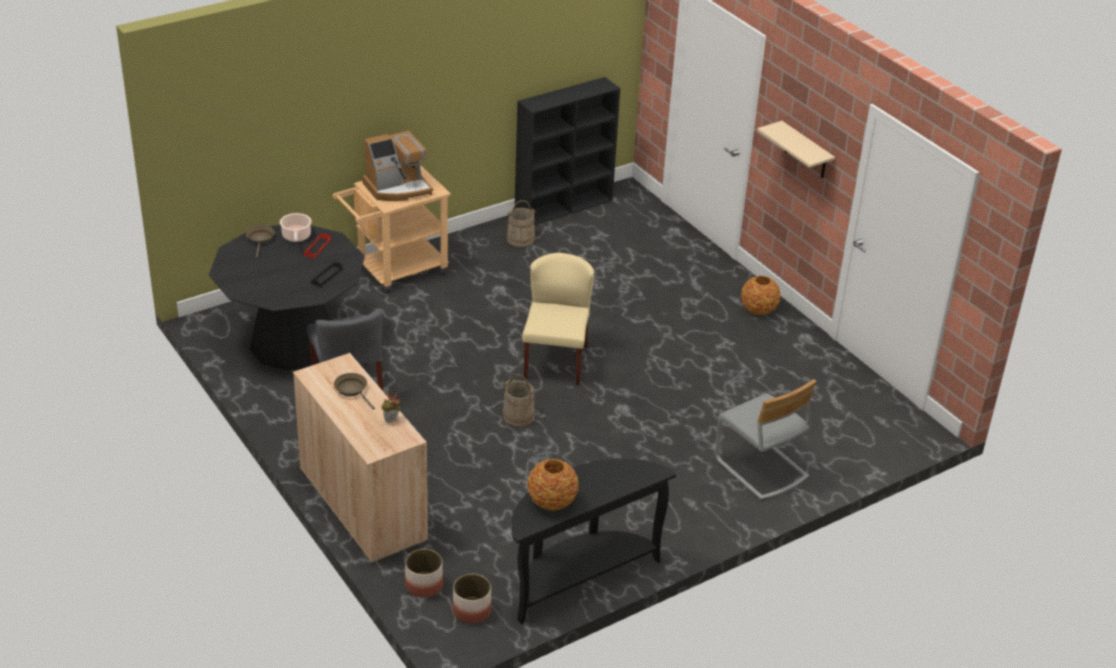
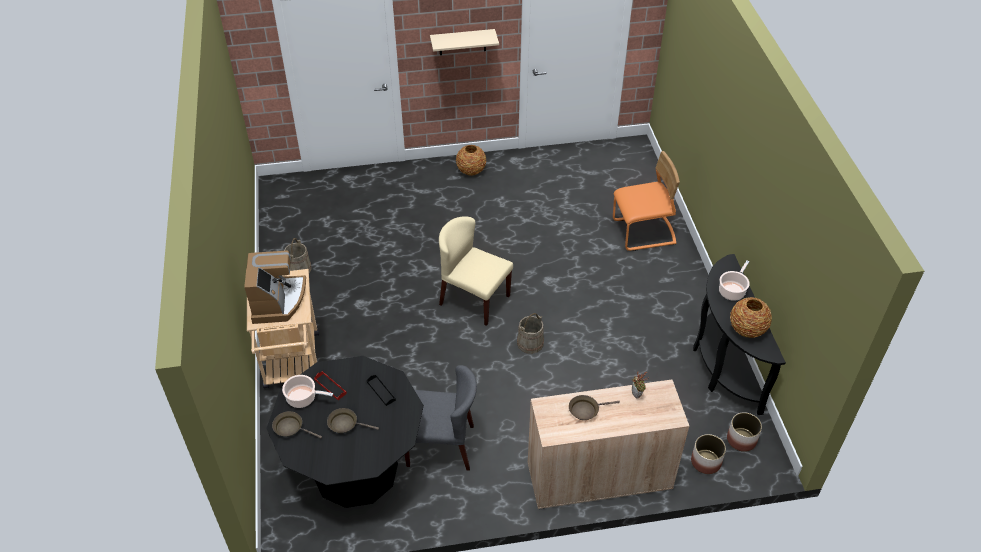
camera: 65 degrees left, 10 degrees up
black bookcase [515,77,620,225] -> none
grey chair [715,379,816,501] -> orange chair [613,151,680,251]
none -> brown frying pan [327,408,379,433]
none -> cooking pot [719,260,750,301]

